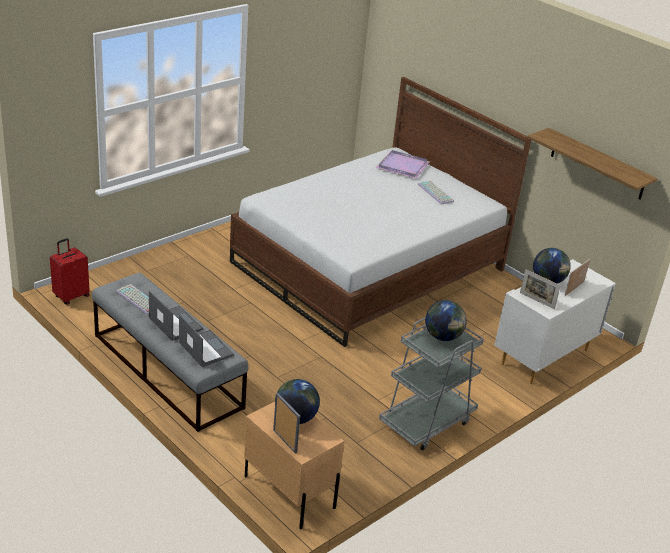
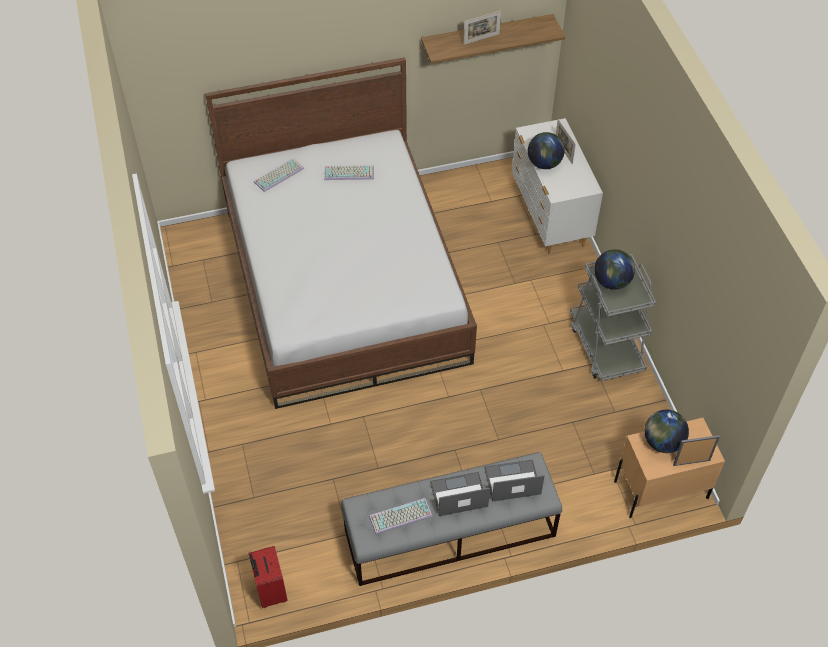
camera: 60 degrees left, 20 degrees up
purple tray [375,150,430,178] -> keyboard [254,158,304,192]
picture frame [520,269,561,309] -> picture frame moved to [464,11,501,45]

